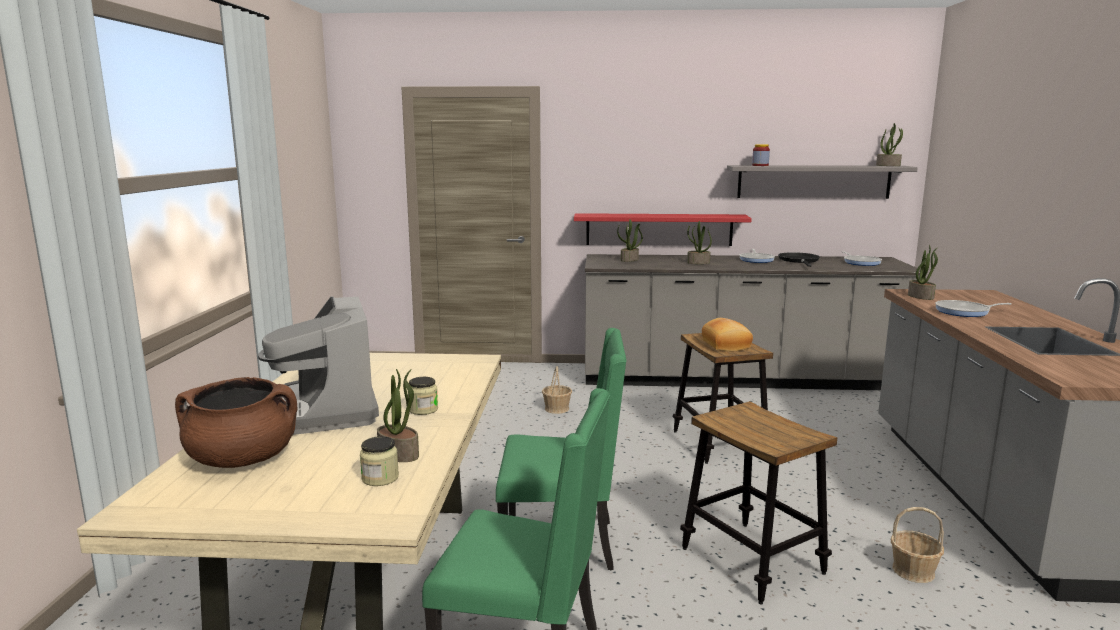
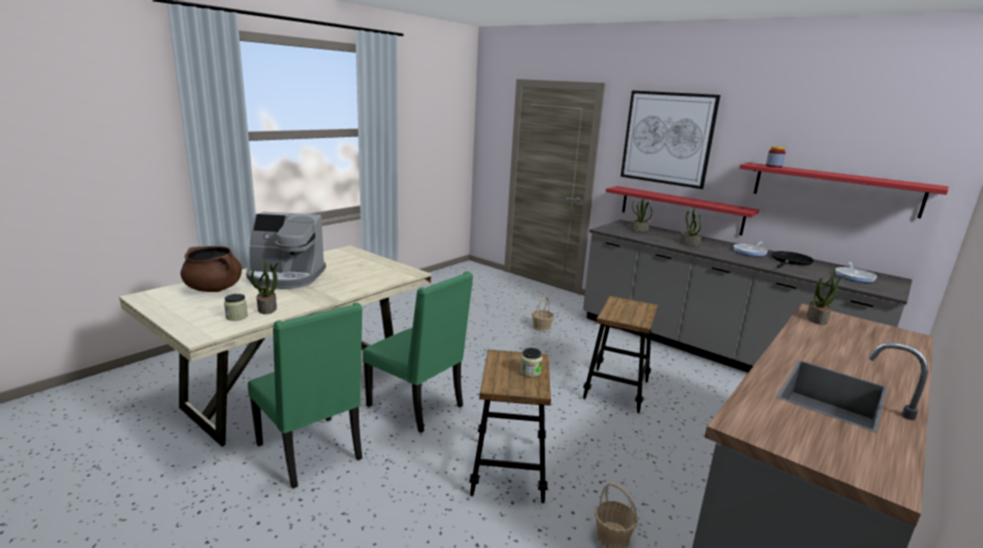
camera: 35 degrees right, 5 degrees up
coffee machine [258,296,379,435] -> coffee machine turned 105 degrees counterclockwise [246,212,326,289]
jar [408,377,438,415] -> jar moved to [520,348,542,377]
bread [702,318,753,351] -> none
grey shelf [727,165,918,199] -> red shelf [740,163,948,219]
potted plant [876,123,903,166] -> none
frying pan [935,300,1012,317] -> none
none -> picture [621,90,720,189]

